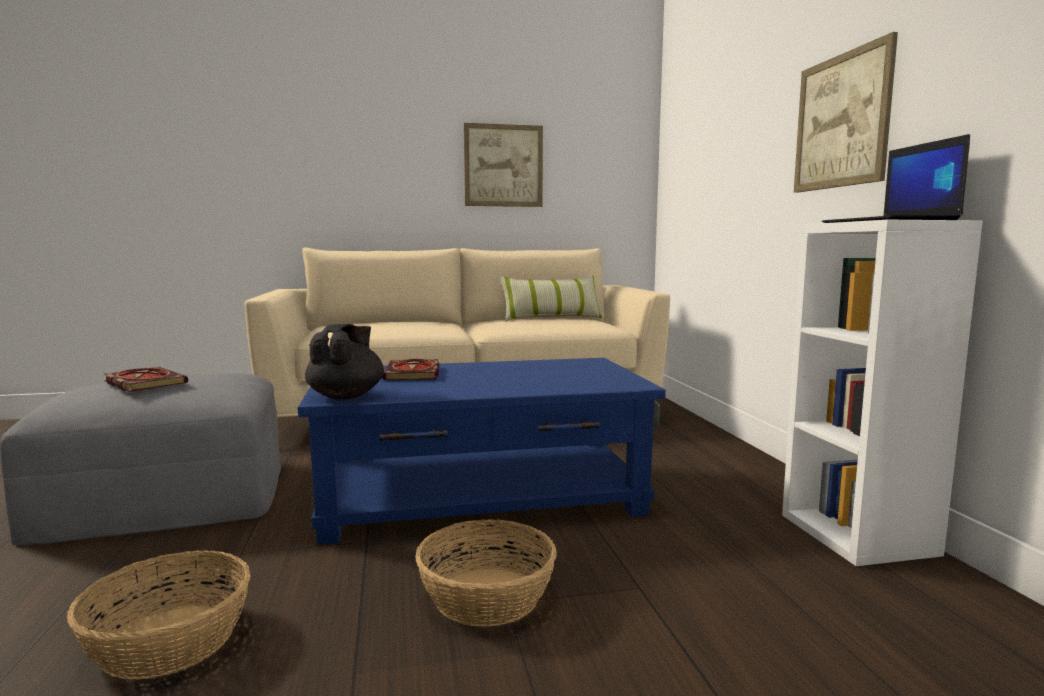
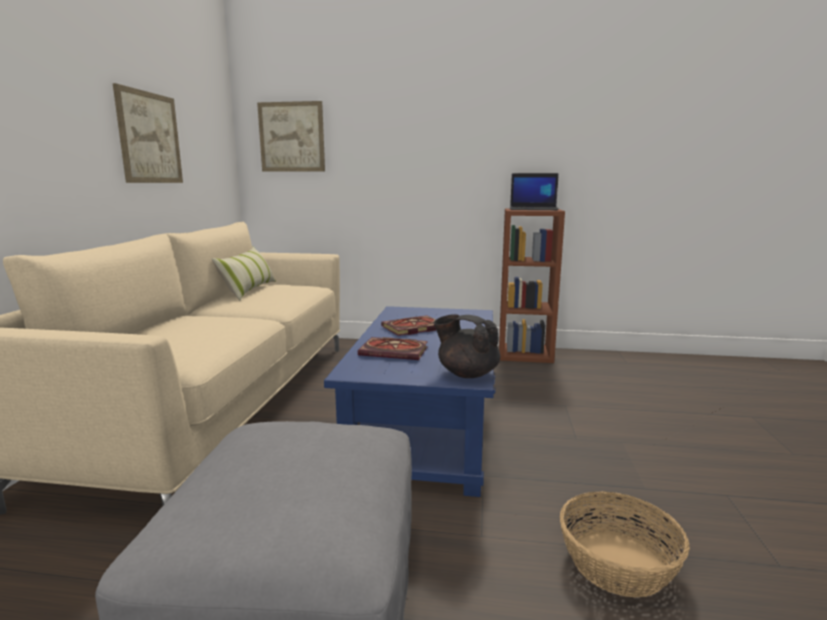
camera: 70 degrees left, 5 degrees up
book [104,367,188,392] -> book moved to [381,315,436,336]
basket [415,519,557,627] -> none
white bookcase [782,220,982,566] -> brown bookcase [499,208,565,363]
picture [794,32,898,193] -> picture moved to [257,101,325,172]

